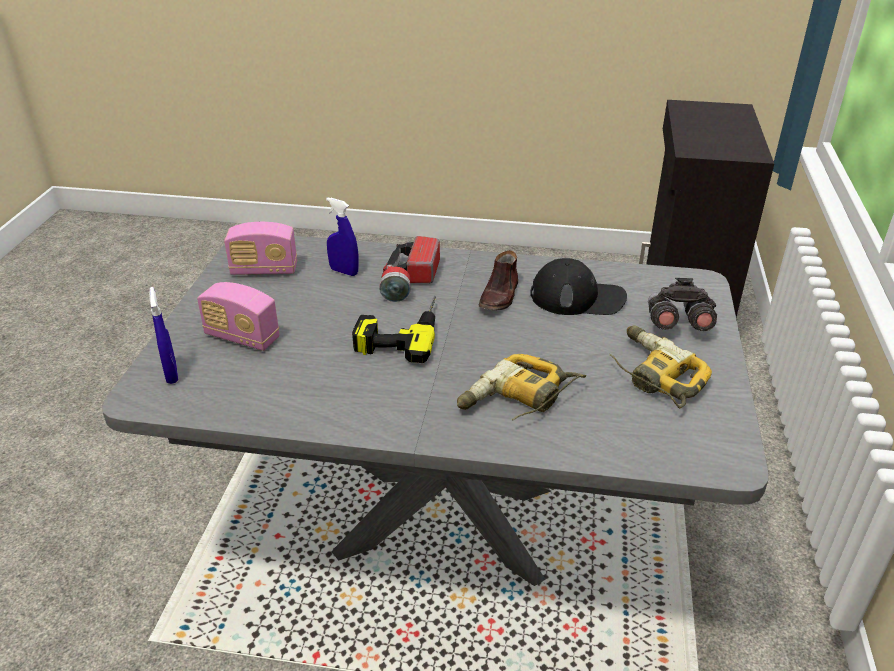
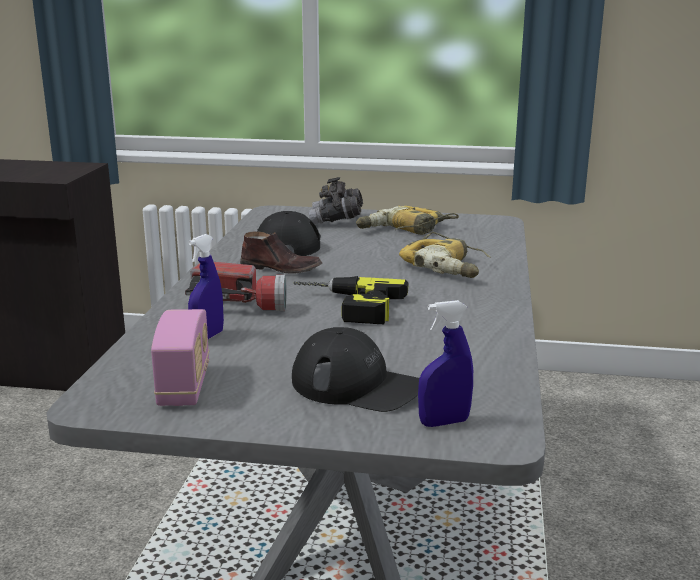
camera: 90 degrees left, 15 degrees down
radio [197,282,280,351] -> black cap [292,327,419,412]

